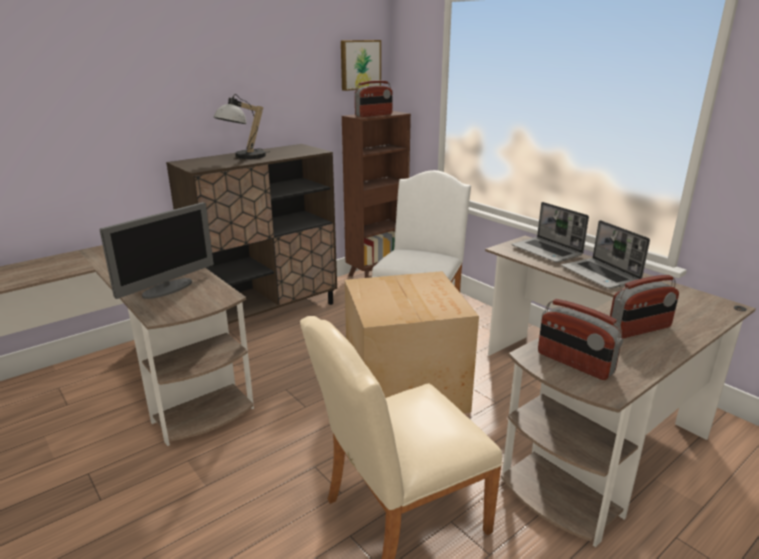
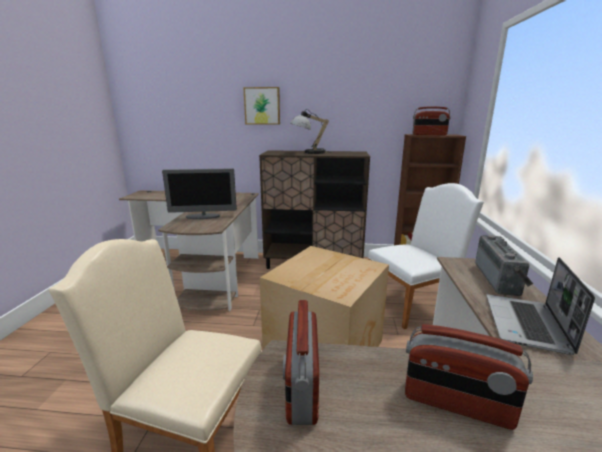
camera: 45 degrees right, 5 degrees down
picture [341,40,381,91] -> picture moved to [243,87,280,125]
laptop [511,202,589,263] -> radio [475,235,533,296]

